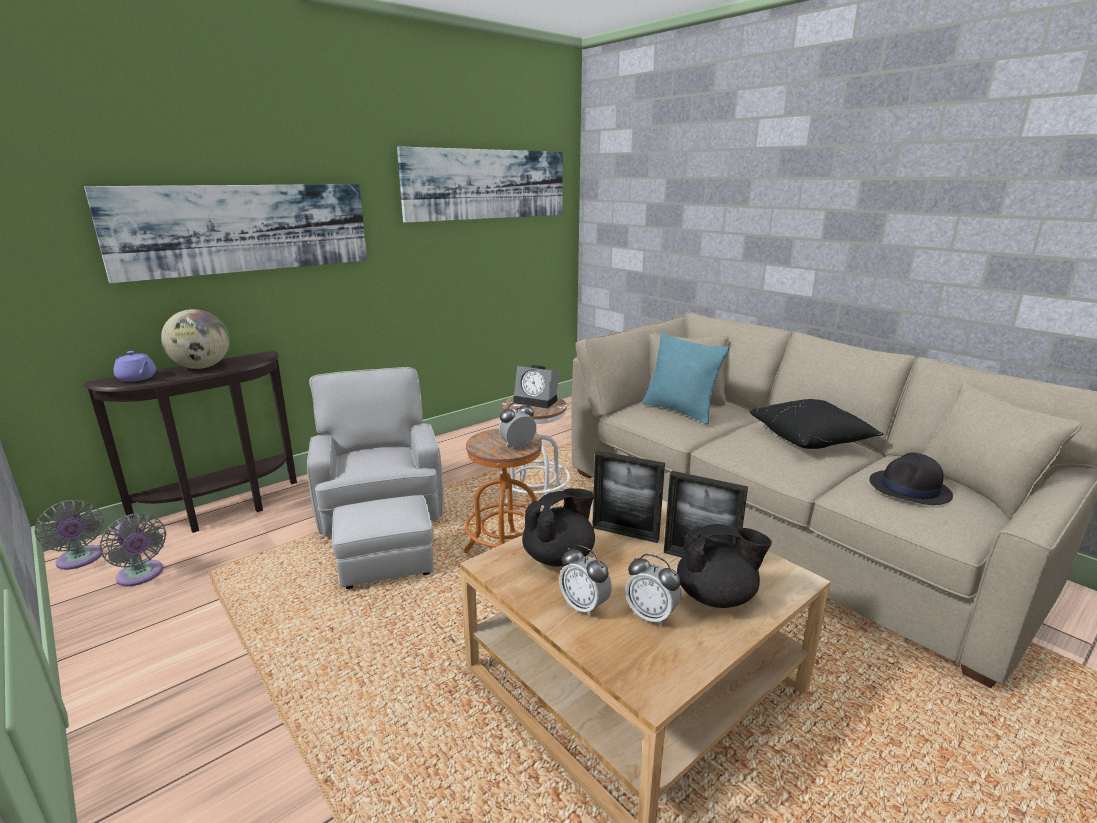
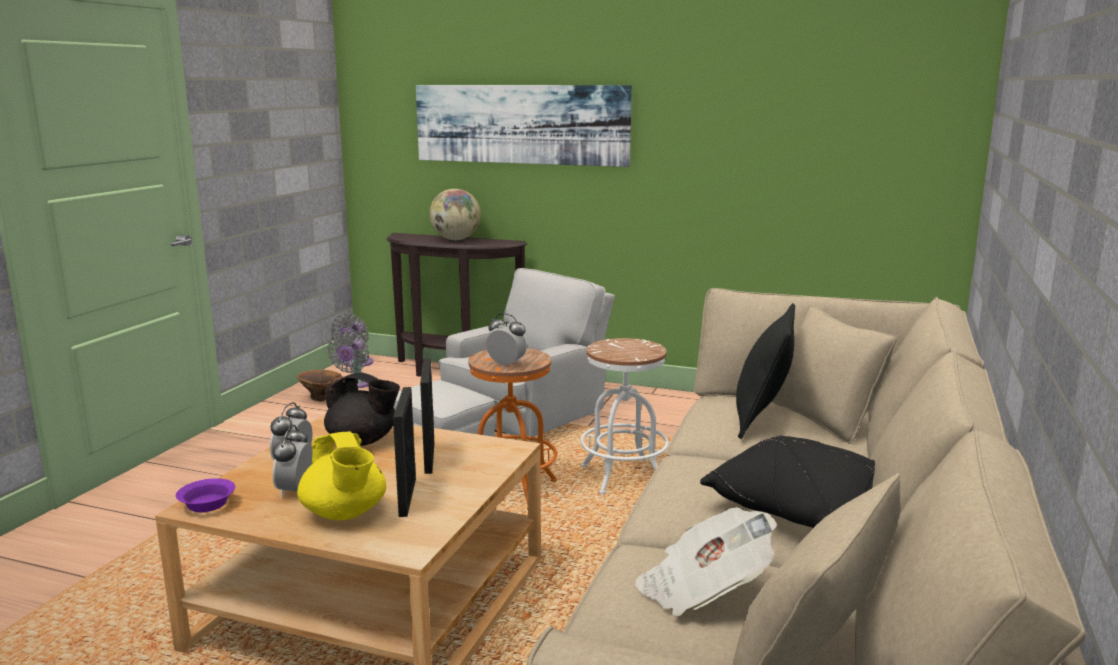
camera: 60 degrees right, 5 degrees down
purple teapot [113,351,156,382] -> none
picture [397,146,563,223] -> none
alarm clock [513,365,559,408] -> none
turquoise pillow [642,333,729,424] -> black pillow [736,303,795,439]
black teapot [677,524,772,608] -> yellow teapot [297,432,386,520]
black hat [869,452,953,505] -> newspaper [635,507,777,616]
none -> purple bowl [176,478,235,512]
none -> brown vase [297,370,343,401]

